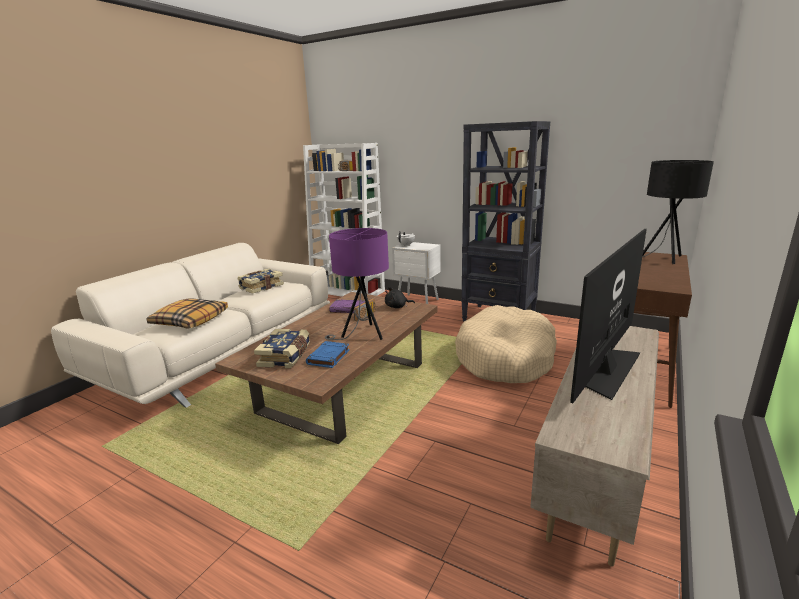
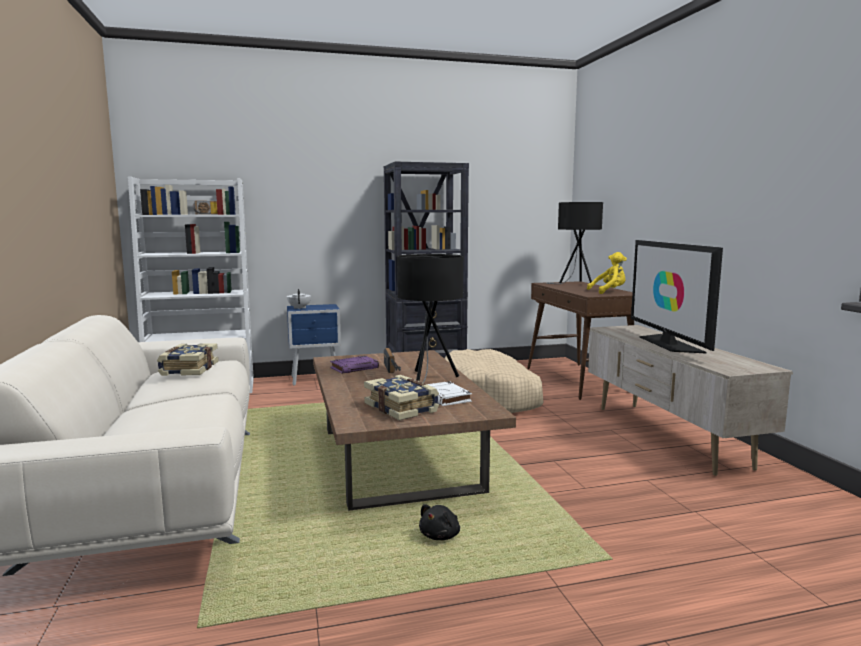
camera: 45 degrees left, 10 degrees down
pillow [146,298,228,329] -> none
blue book [306,341,349,368] -> white book [428,381,472,406]
purple table lamp [325,228,389,340] -> black table lamp [397,254,463,383]
black plush toy [385,287,415,308] -> black plush toy moved to [419,504,460,540]
white nightstand [392,242,441,304] -> blue nightstand [287,304,341,386]
none -> yellow plush toy [587,252,627,294]

